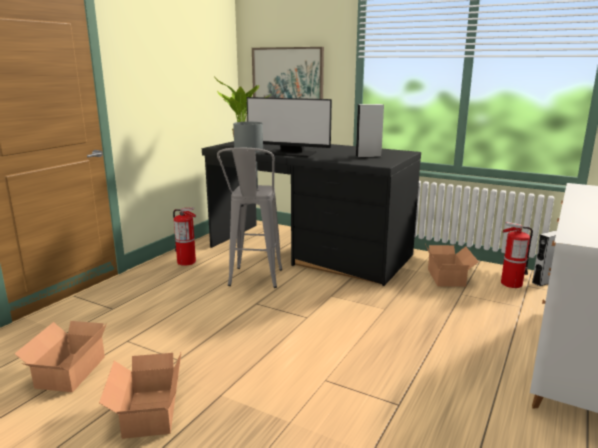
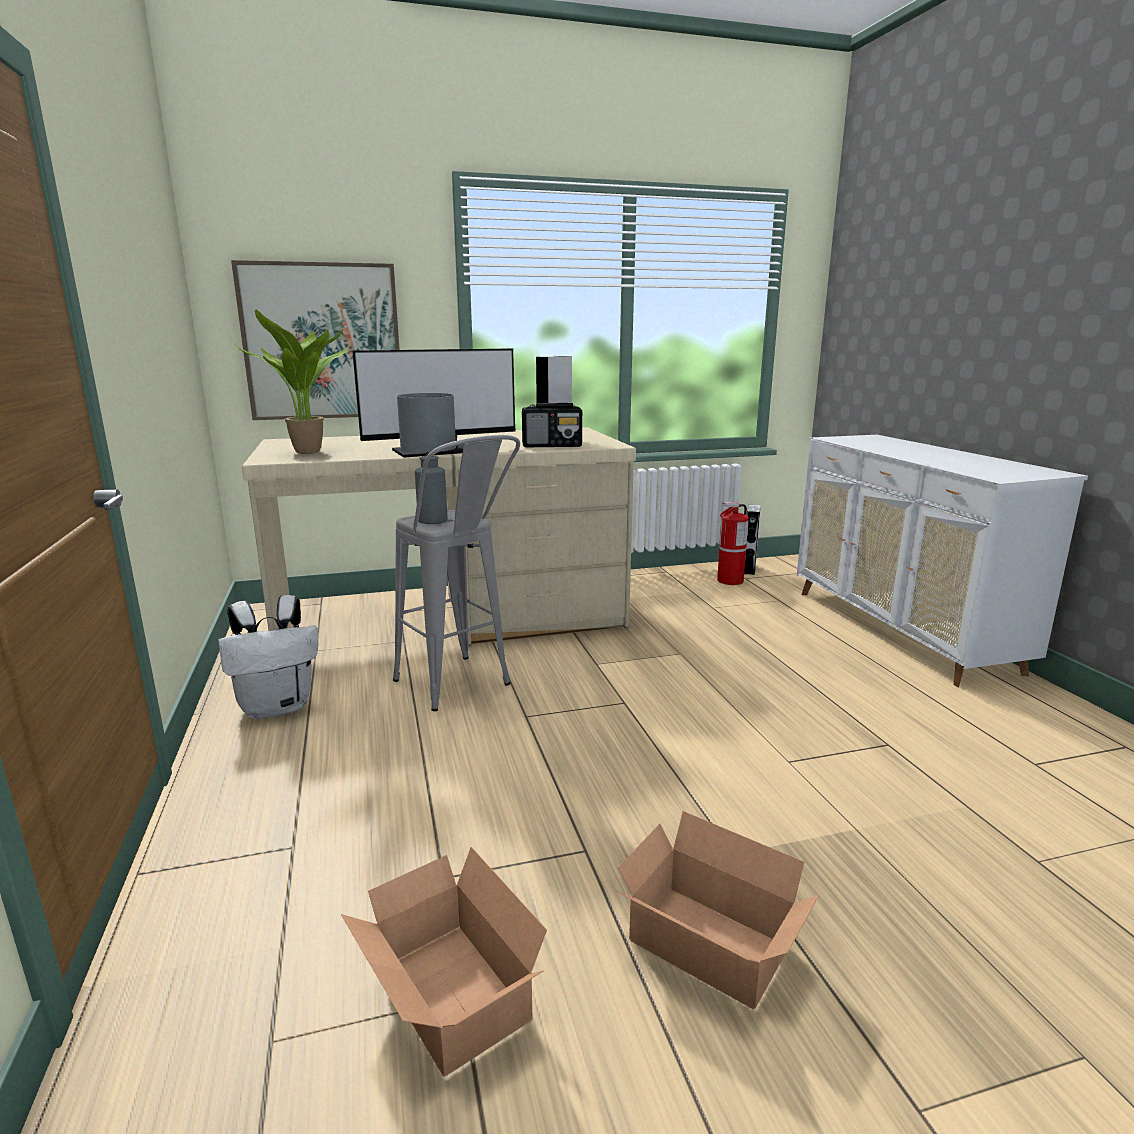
camera: 45 degrees left, 0 degrees up
fire extinguisher [173,207,196,266] -> white backpack [218,595,318,719]
black desk [202,141,421,286] -> beige desk [242,427,636,647]
cardboard box [425,244,479,287] -> none
none -> radio [522,403,582,447]

